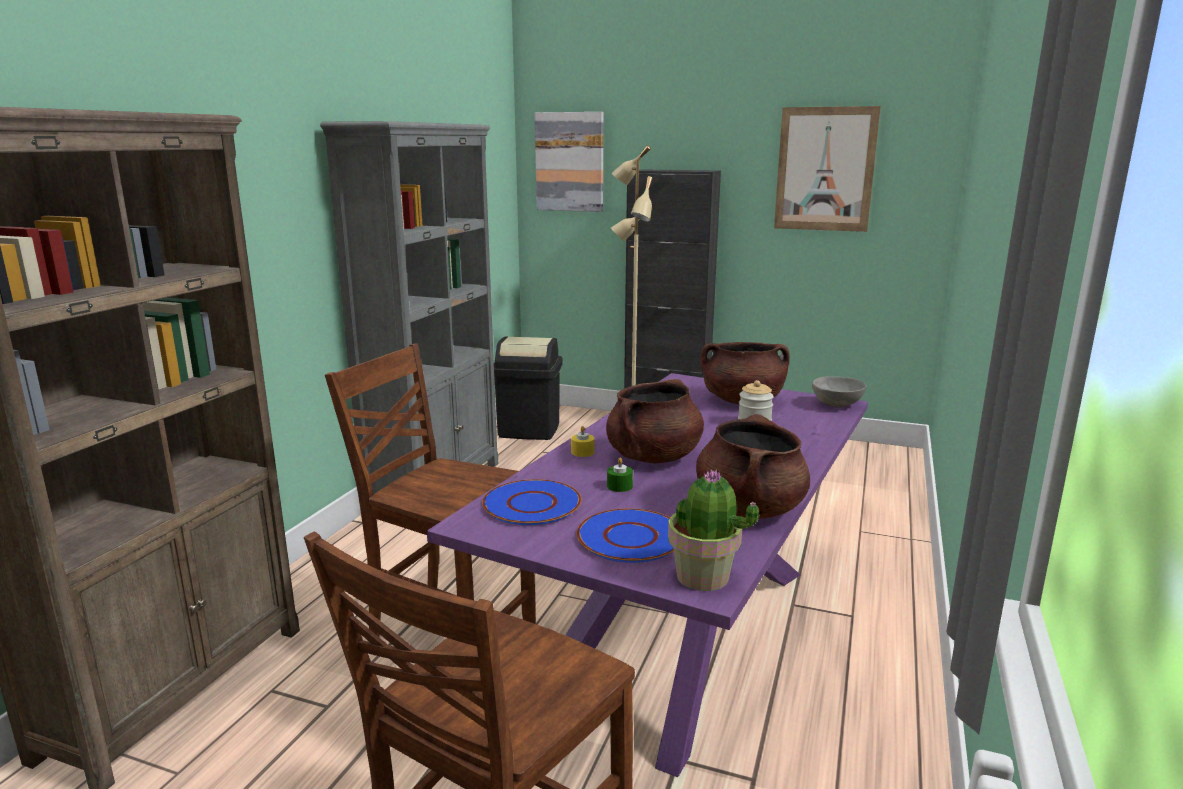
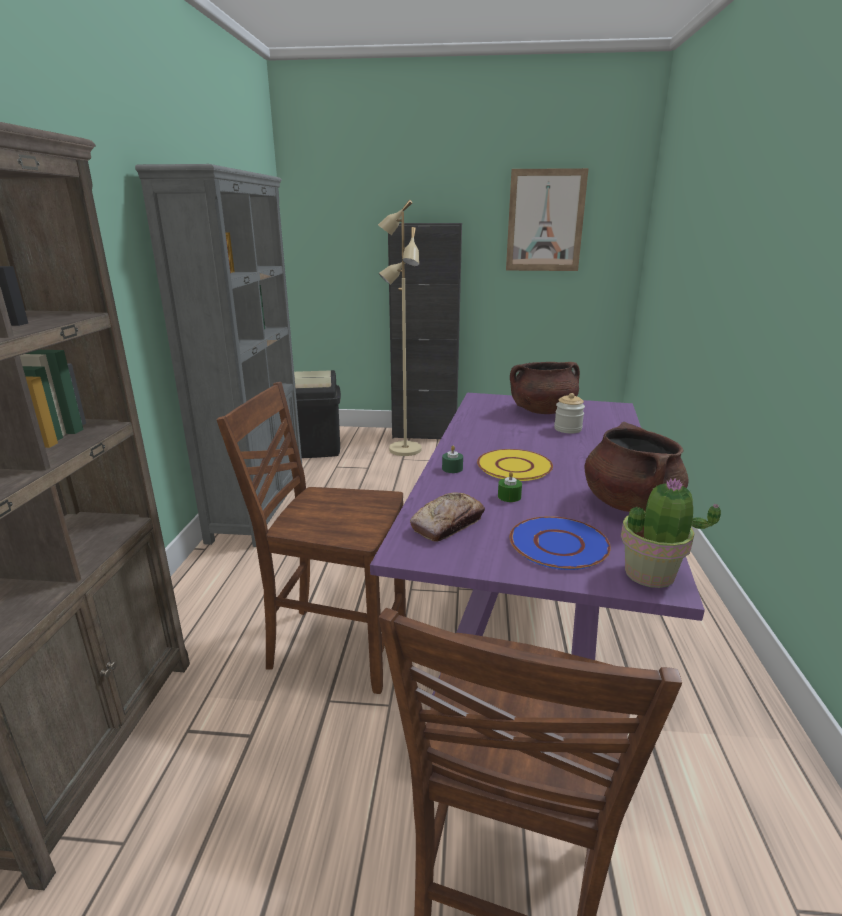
camera: 15 degrees left, 5 degrees up
blue plate [482,479,582,525] -> bread [410,492,485,542]
picture [535,112,603,212] -> none
yellow candle [571,426,595,457] -> green candle [442,446,463,473]
brown cooking pot [606,379,704,463] -> yellow plate [477,449,553,481]
grey bowl [812,376,866,408] -> none

